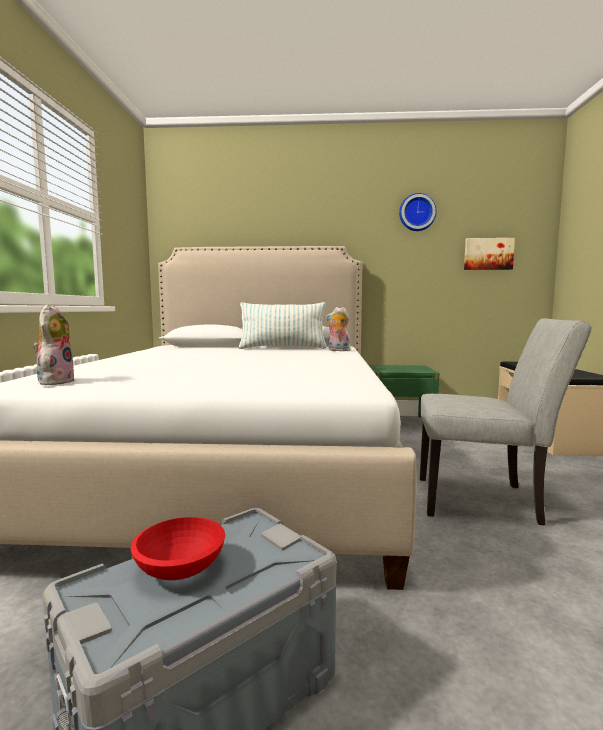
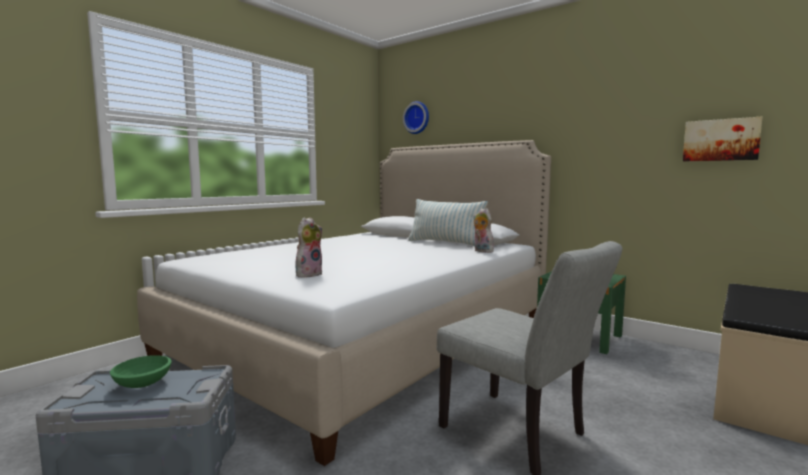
camera: 35 degrees right, 0 degrees up
plush toy [33,305,75,385] -> plush toy moved to [295,217,322,278]
red bowl [131,517,225,580] -> green bowl [110,355,172,388]
wall clock [399,193,437,231] -> wall clock moved to [403,101,429,134]

